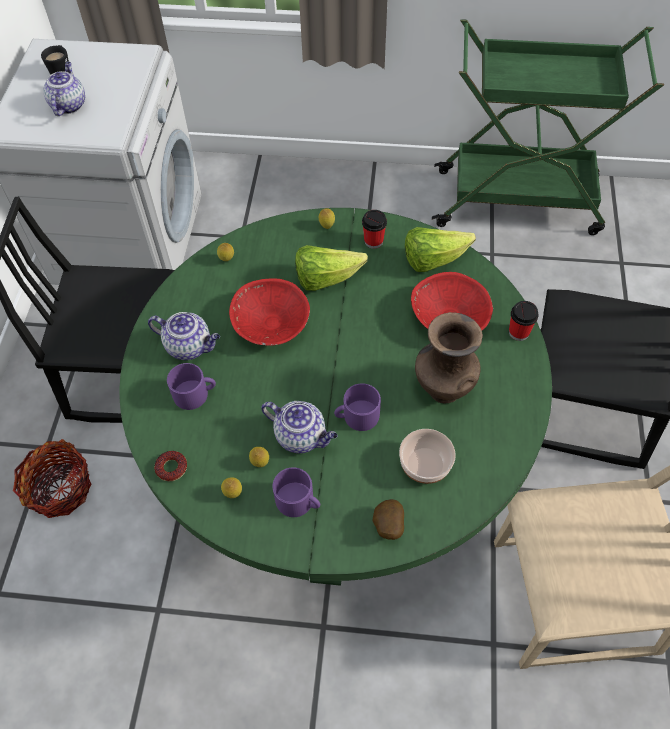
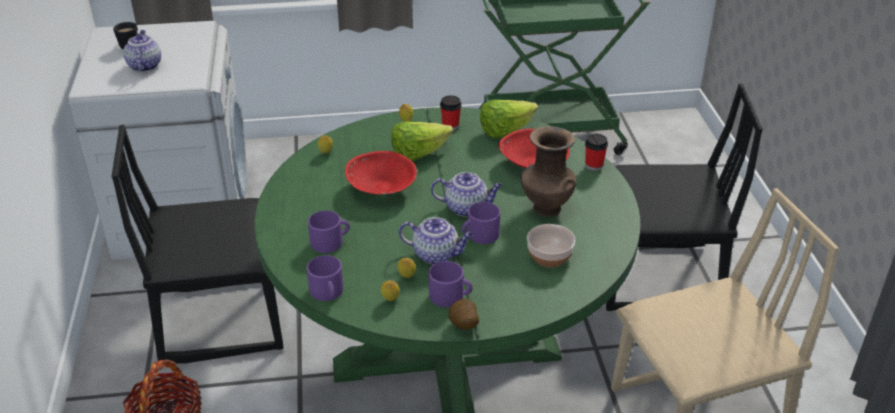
camera: 15 degrees left, 20 degrees down
teapot [148,312,220,360] -> teapot moved to [431,172,503,217]
donut [154,451,187,481] -> purple mug [307,255,343,301]
potato [373,499,404,540] -> potato moved to [449,299,479,330]

